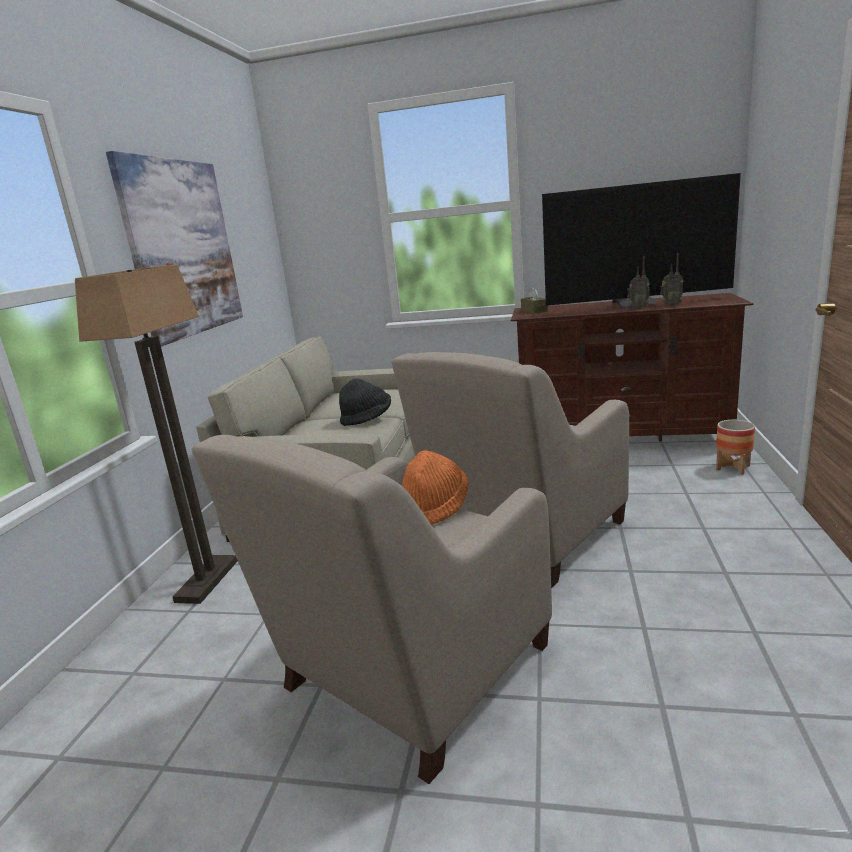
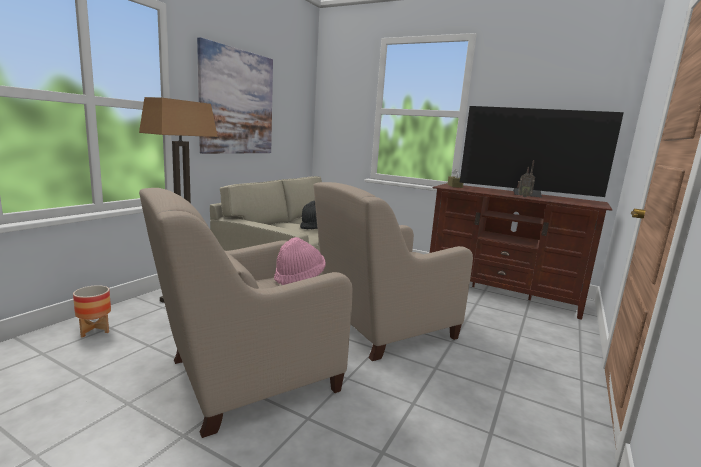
camera: 15 degrees right, 5 degrees down
orange hat [402,450,469,525] -> pink hat [274,237,326,285]
radio [660,253,683,306] -> none
planter [716,420,755,475] -> planter moved to [73,285,111,338]

